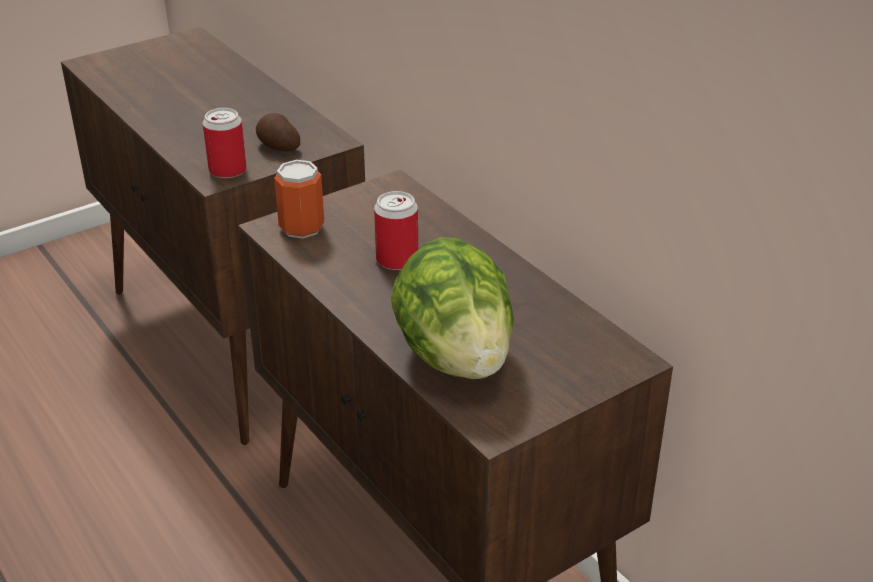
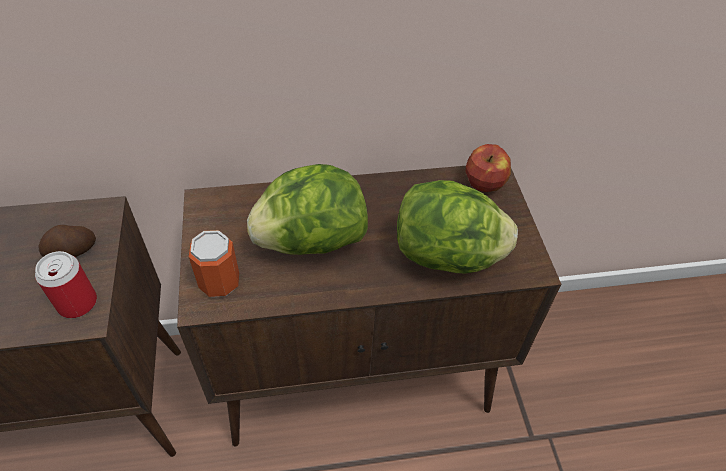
camera: 65 degrees left, 15 degrees up
can [374,191,418,270] -> lettuce [247,164,368,255]
none -> apple [465,144,511,192]

